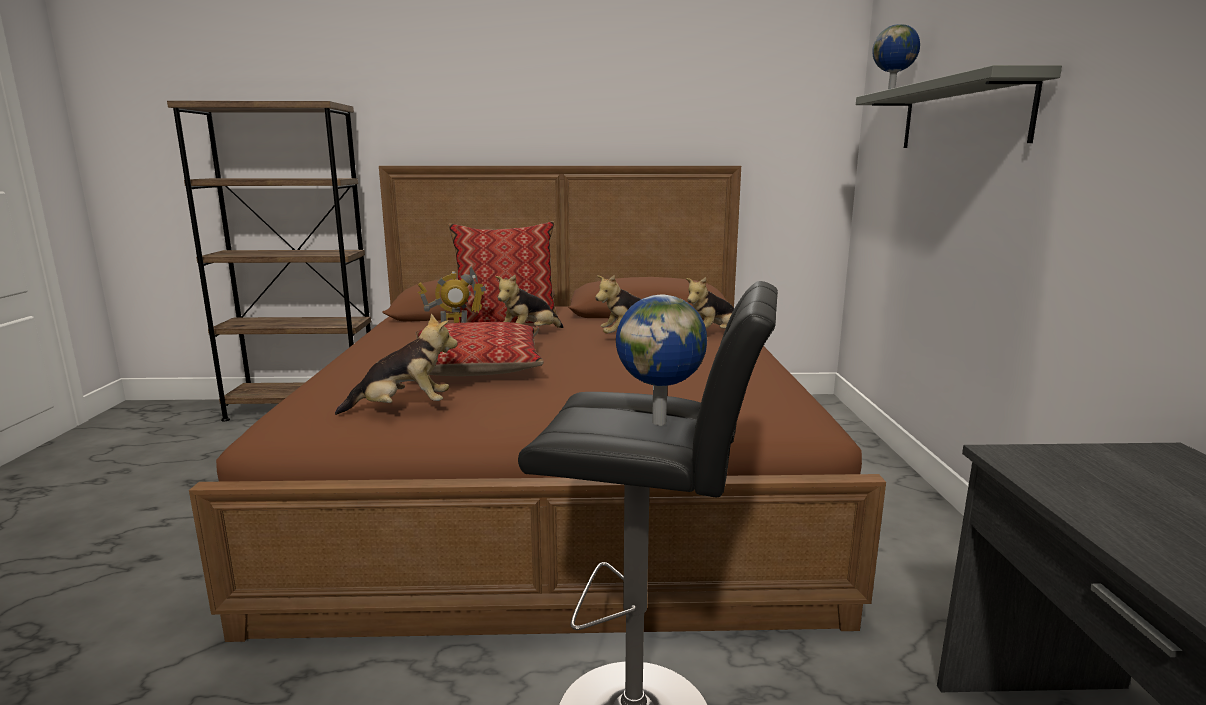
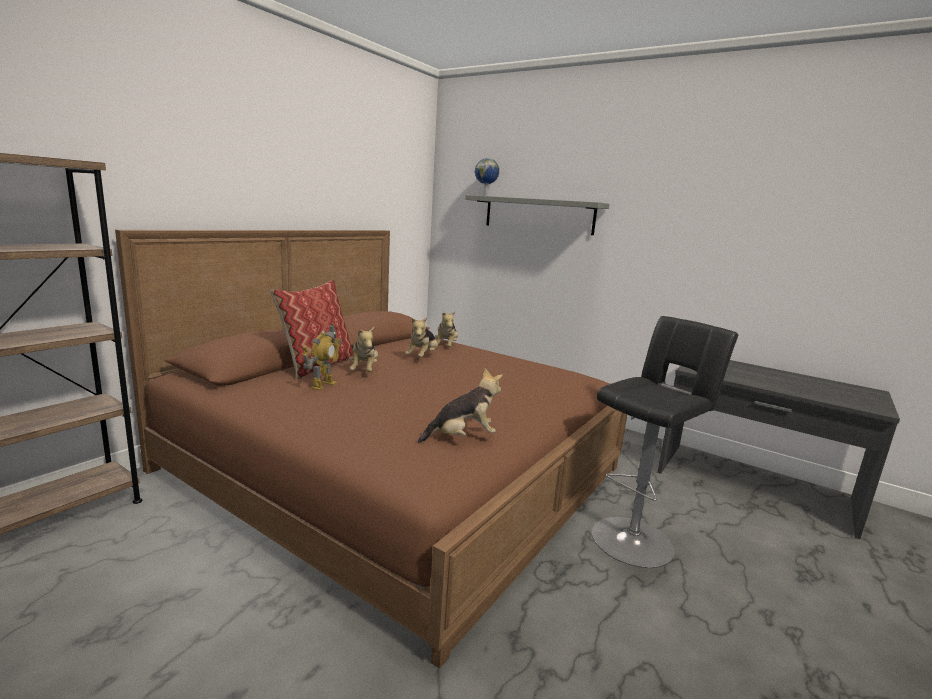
camera: 55 degrees left, 0 degrees up
plush toy [335,314,458,415] -> plush toy turned 45 degrees clockwise [417,369,502,443]
pillow [416,322,544,376] -> none
globe [616,295,707,426] -> none

